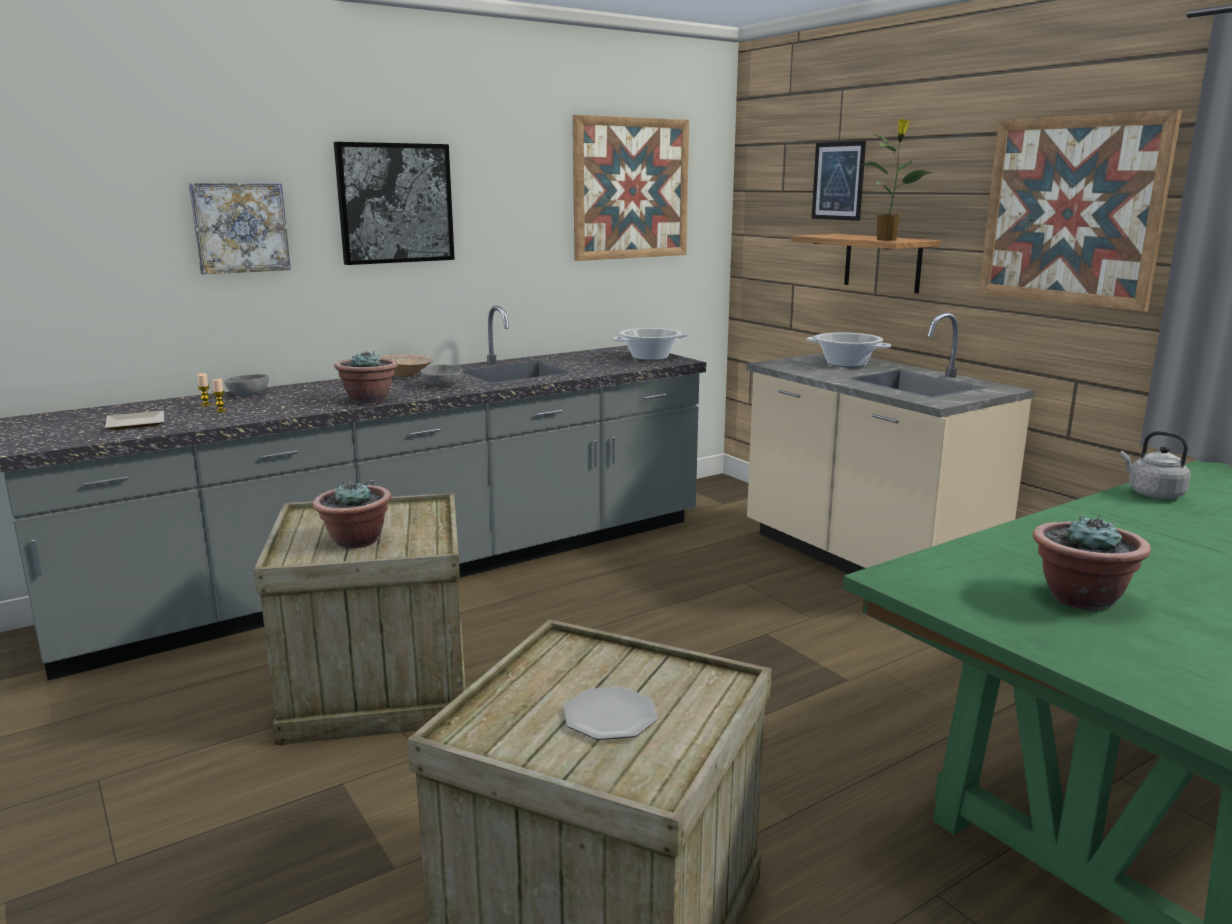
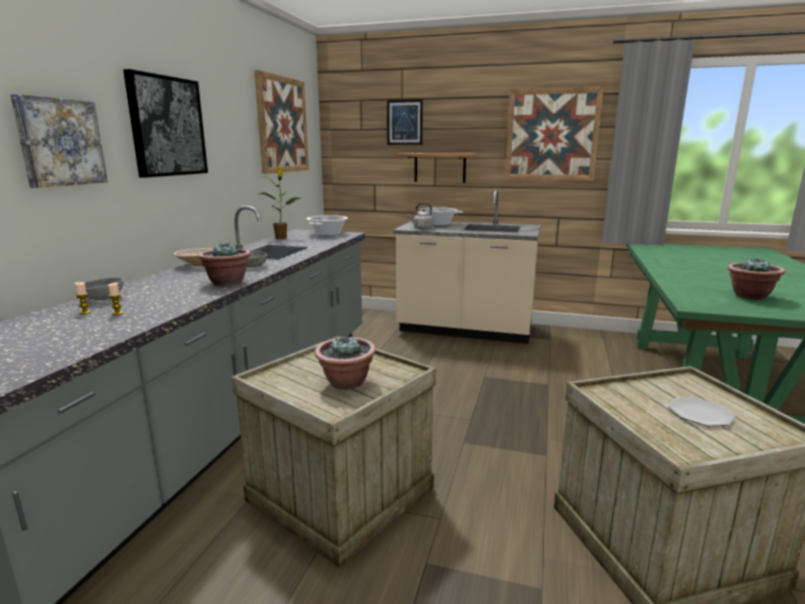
camera: 40 degrees left, 0 degrees up
plate [105,411,164,430] -> none
potted plant [861,119,933,241] -> potted plant moved to [260,167,303,239]
grey kettle [1120,431,1191,499] -> grey kettle moved to [408,203,434,230]

